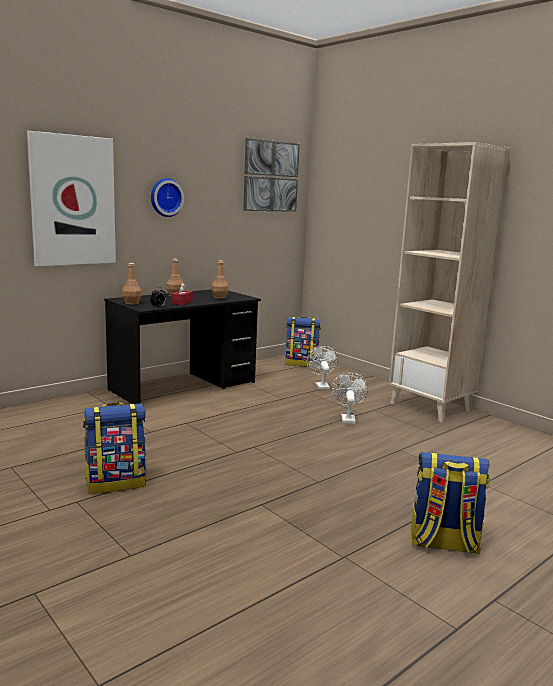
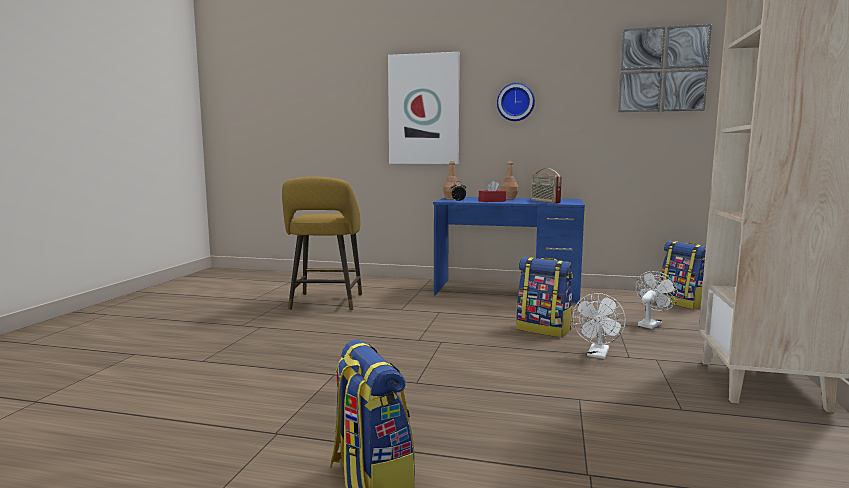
camera: 55 degrees right, 5 degrees down
backpack [83,402,146,494] -> backpack moved to [516,257,573,337]
black desk [104,290,261,404] -> blue desk [433,197,585,304]
brown bottle [211,260,229,299] -> radio [531,168,562,203]
white fan [331,373,368,424] -> white fan turned 150 degrees clockwise [572,293,626,359]
none -> yellow stool [282,177,362,311]

